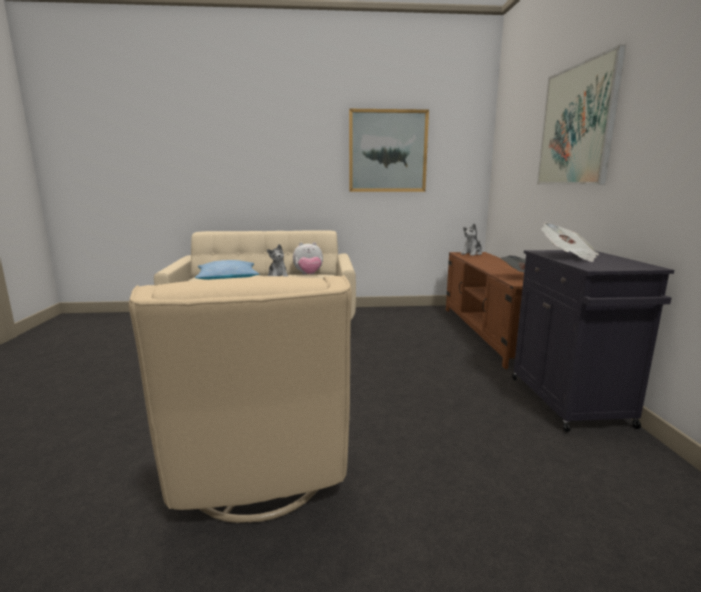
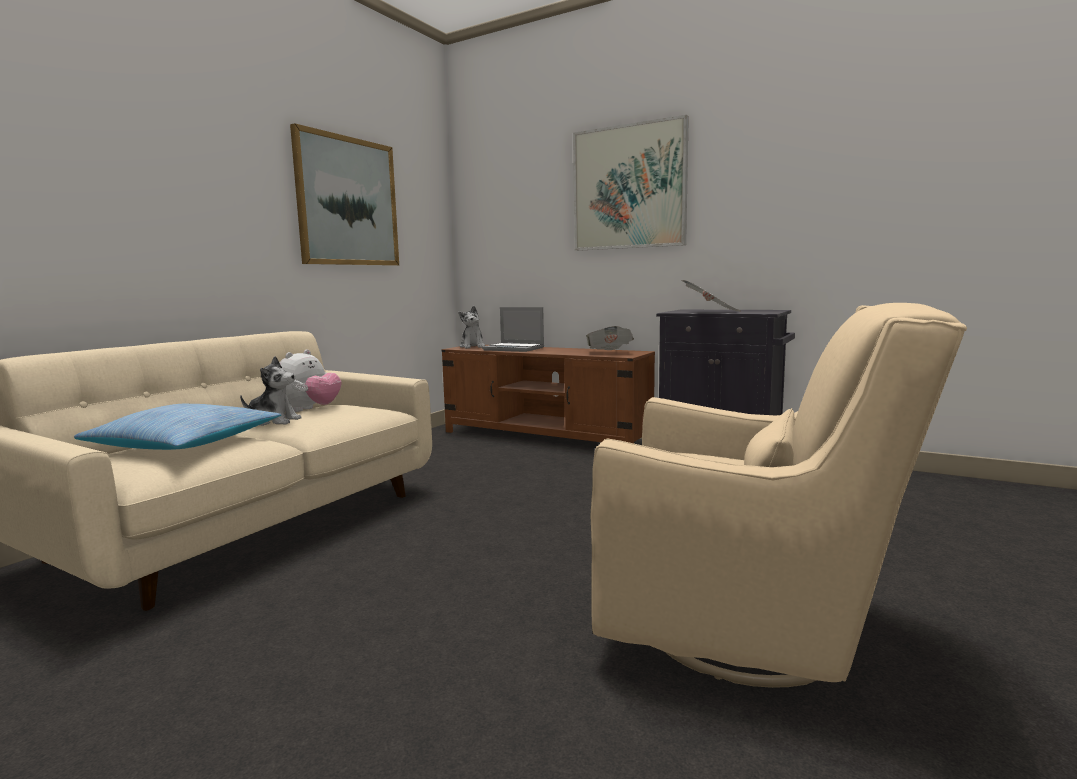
camera: 55 degrees left, 5 degrees down
none -> laptop [482,307,544,352]

